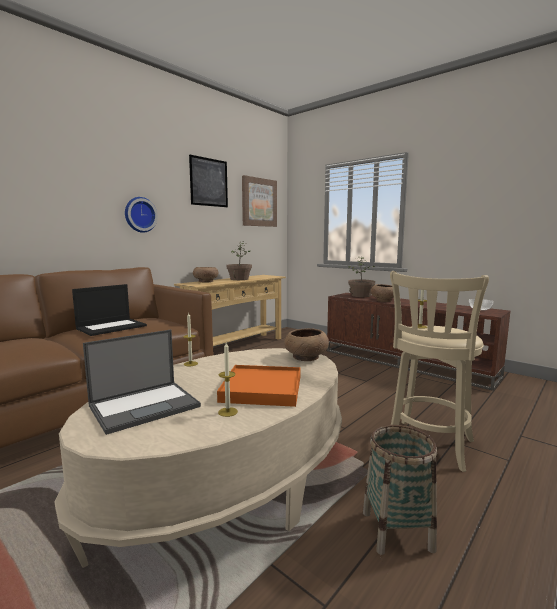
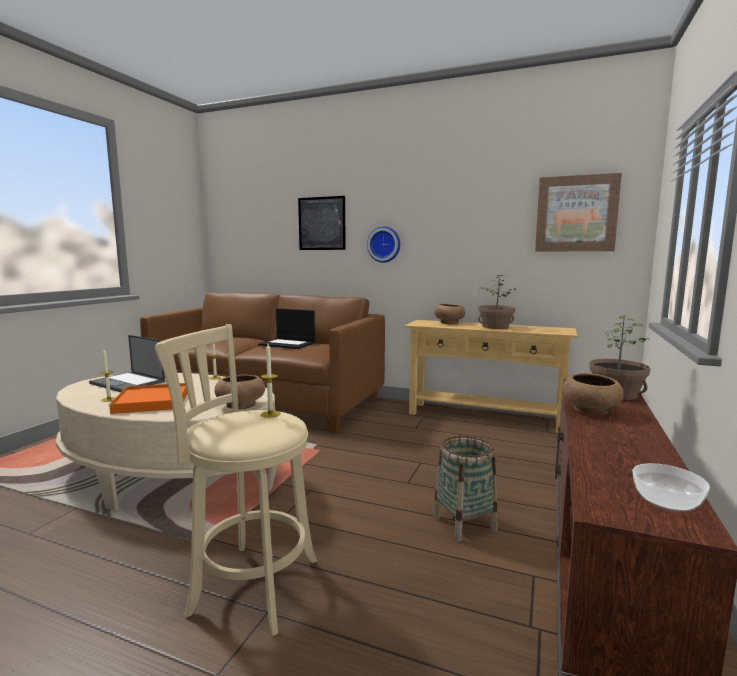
camera: 70 degrees right, 0 degrees up
picture [189,155,228,207] -> picture moved to [298,196,346,250]
basket [363,425,437,555] -> basket moved to [433,436,497,542]

